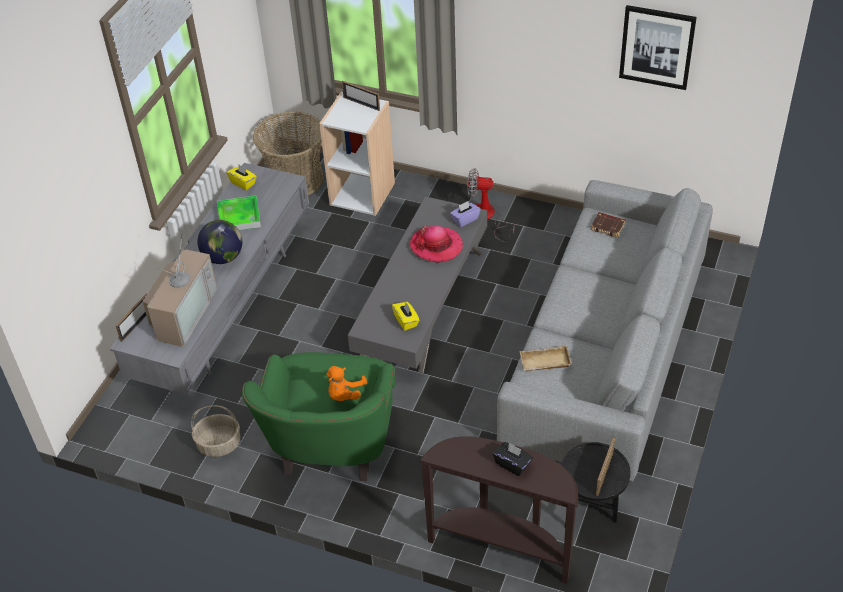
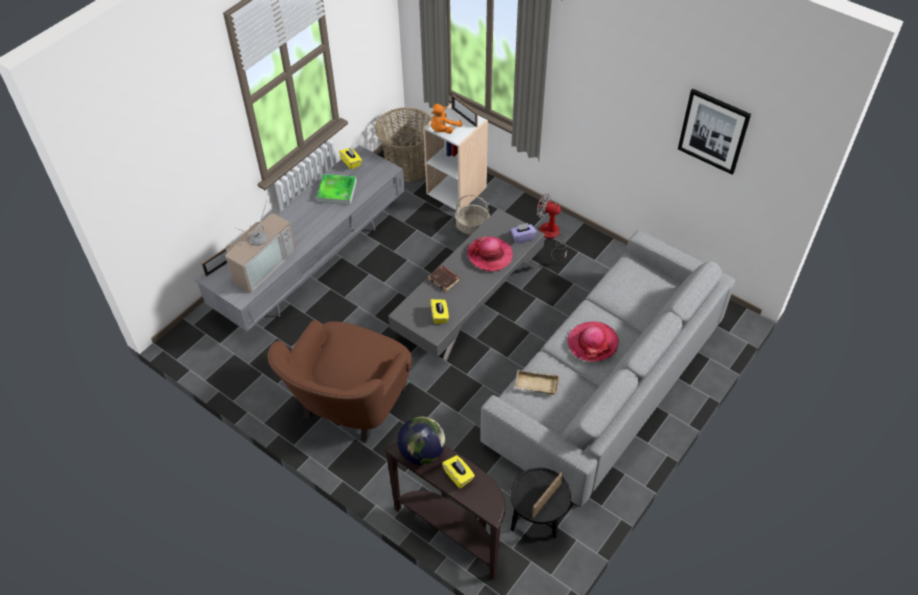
camera: 15 degrees right, 5 degrees up
basket [191,405,241,457] -> basket moved to [455,195,490,235]
globe [197,220,242,264] -> globe moved to [398,417,445,465]
green armchair [242,352,396,481] -> brown armchair [267,320,412,442]
orange plush toy [327,366,367,401] -> orange plush toy moved to [431,104,462,134]
black tissue box [493,442,533,476] -> yellow tissue box [442,455,475,488]
brown book [591,212,626,238] -> brown book moved to [428,265,460,292]
none -> hat [567,321,619,361]

